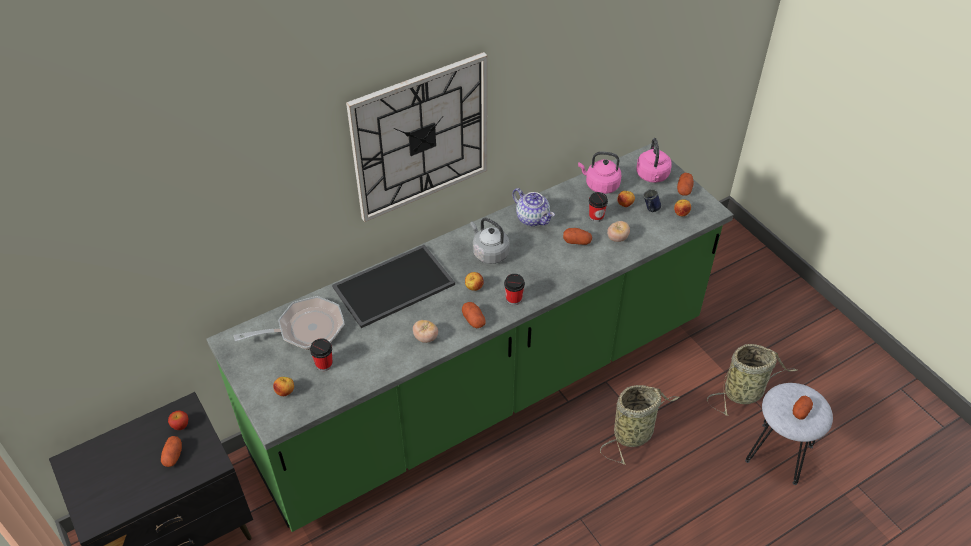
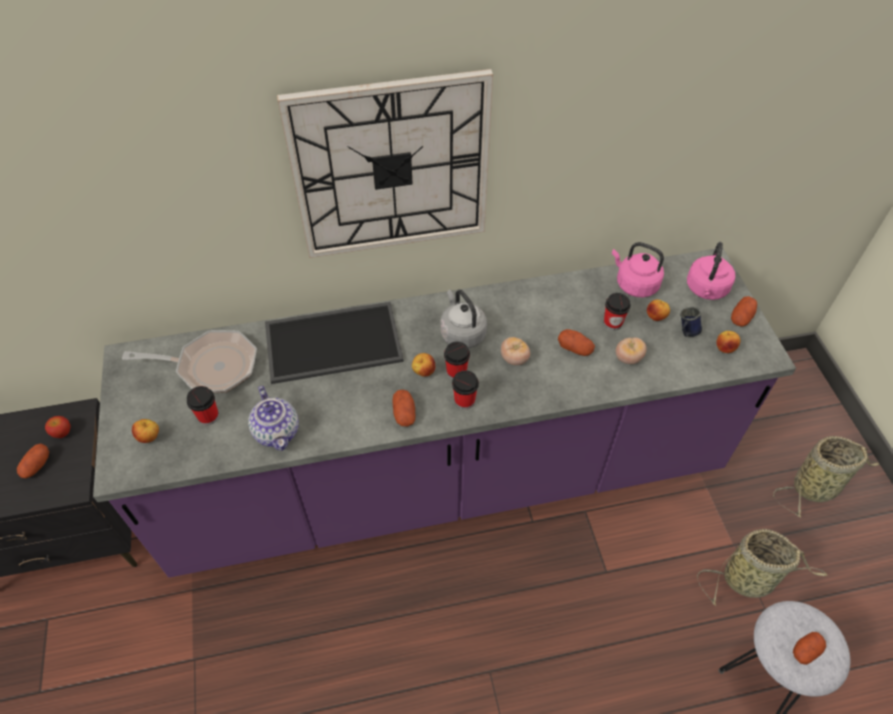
camera: 20 degrees right, 5 degrees up
green counter [207,144,734,532] -> purple counter [93,248,796,578]
tomato [413,320,438,343] -> tomato moved to [501,337,530,365]
teapot [512,188,555,227] -> teapot moved to [248,386,299,451]
basket [600,385,679,465] -> basket moved to [773,436,879,518]
none -> cup [444,342,470,379]

